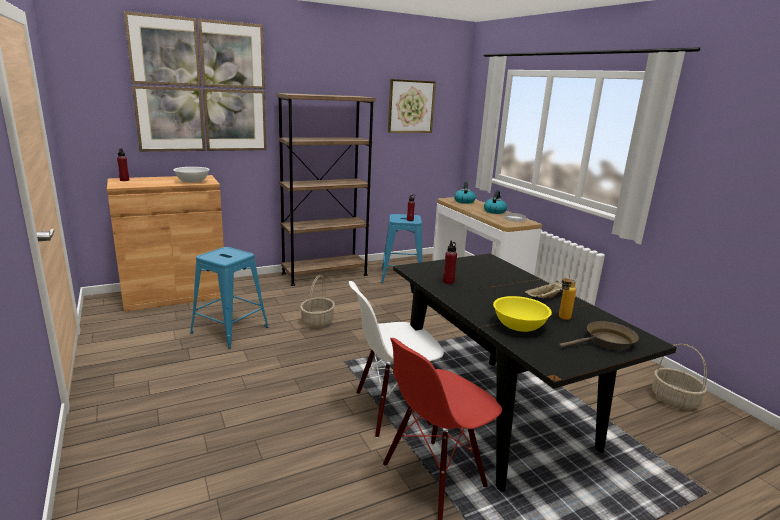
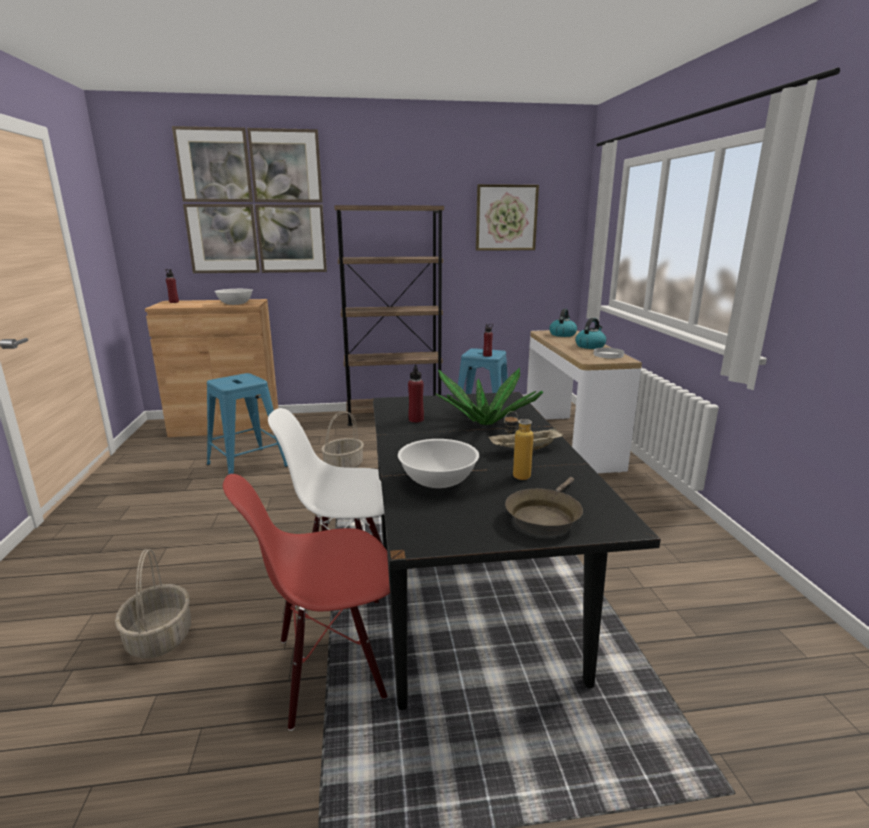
camera: 20 degrees right, 0 degrees up
yellow bowl [493,296,552,332] -> white bowl [398,439,479,488]
brown frying pan [559,321,639,350] -> brown frying pan turned 120 degrees clockwise [505,477,583,535]
basket [652,344,707,410] -> basket moved to [115,549,191,658]
none -> potted plant [436,368,543,425]

